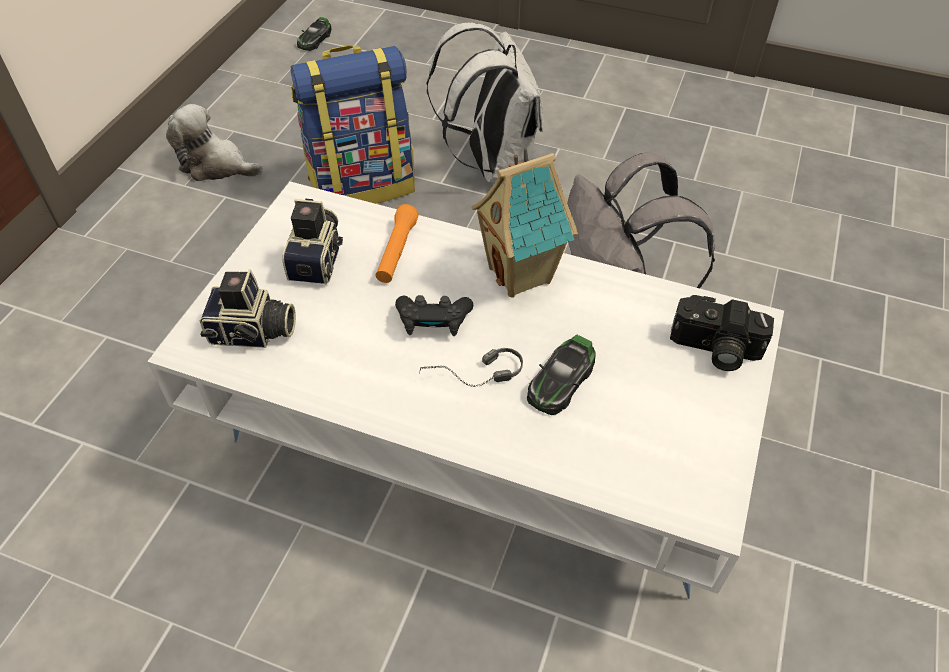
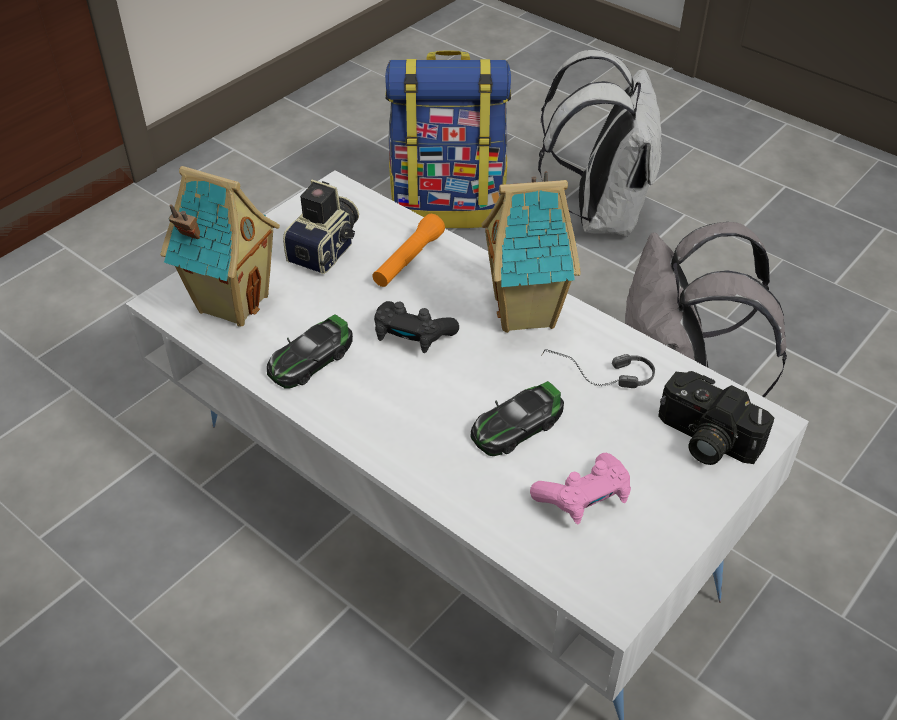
camera: 20 degrees right, 5 degrees down
plush toy [166,104,263,181] -> none
camera [200,269,296,348] -> toy house [160,166,280,327]
toy car [297,17,332,51] -> toy car moved to [267,314,353,388]
headphones [419,348,523,387] -> headphones moved to [541,349,655,388]
none -> pink game controller [530,453,631,524]

